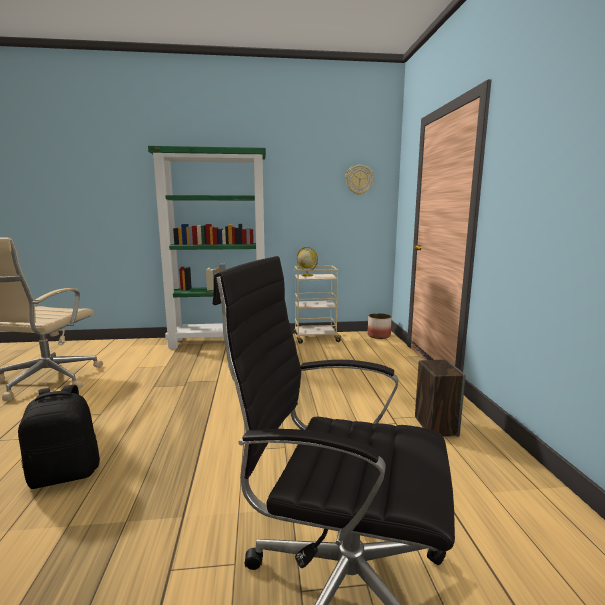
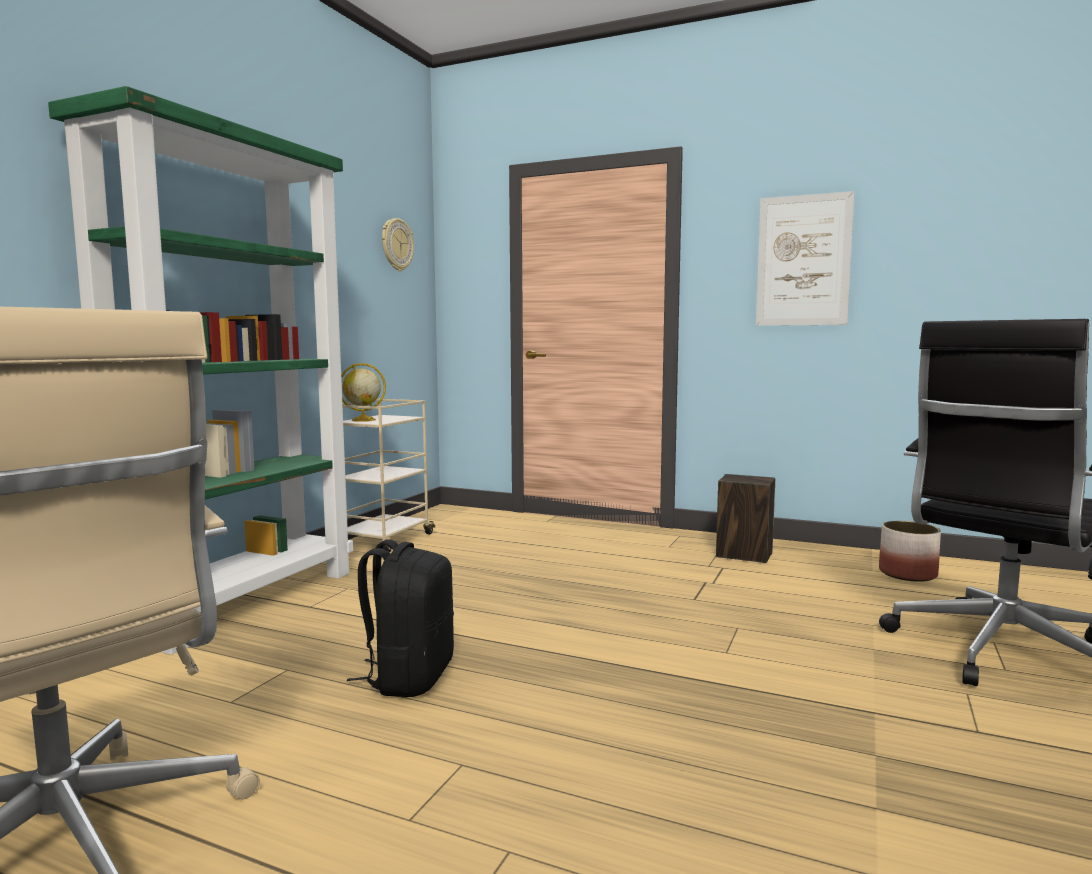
camera: 60 degrees left, 5 degrees down
black backpack [18,385,100,489] -> black backpack moved to [347,540,454,697]
planter [367,313,392,339] -> planter moved to [879,521,941,582]
none -> picture [756,191,854,326]

